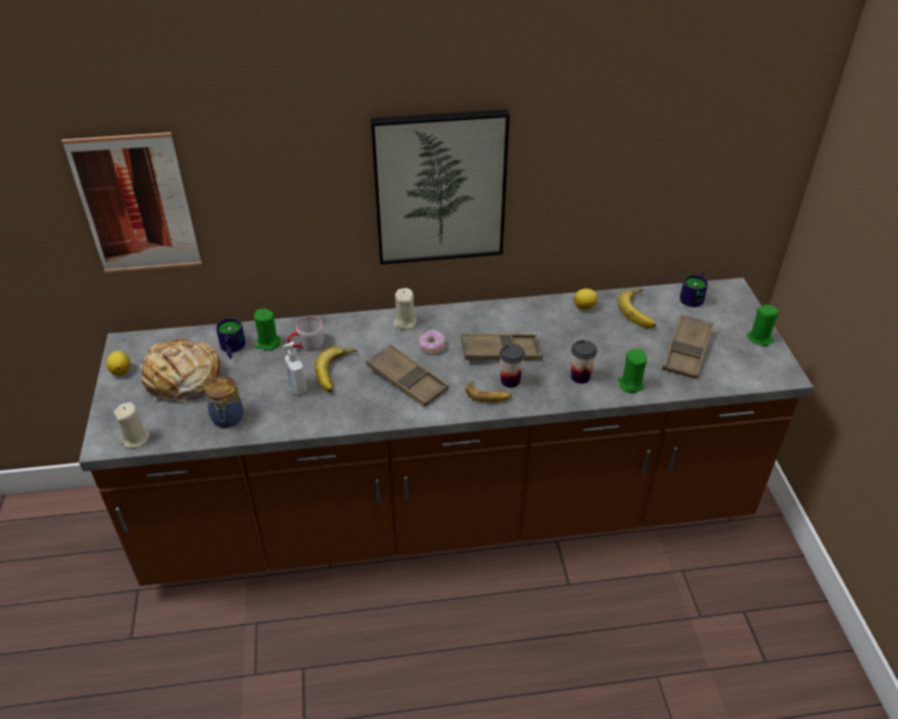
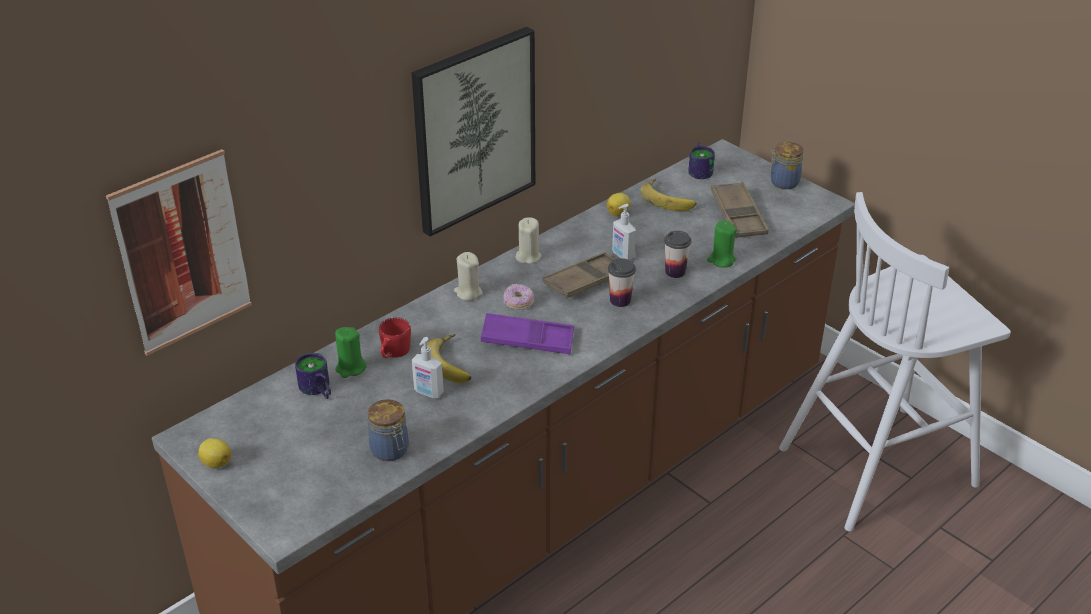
camera: 35 degrees left, 5 degrees down
beige candle [114,402,150,448] -> beige candle moved to [516,217,541,264]
bread [139,339,220,402] -> none
grey mug [287,316,323,350] -> red mug [379,317,411,358]
brown tray [366,344,449,407] -> purple tray [481,313,574,354]
banana [465,381,512,402] -> none
green candle [747,304,779,346] -> jar [768,142,804,189]
none -> soap dispenser [612,204,636,260]
none -> white stool [779,192,1011,532]

